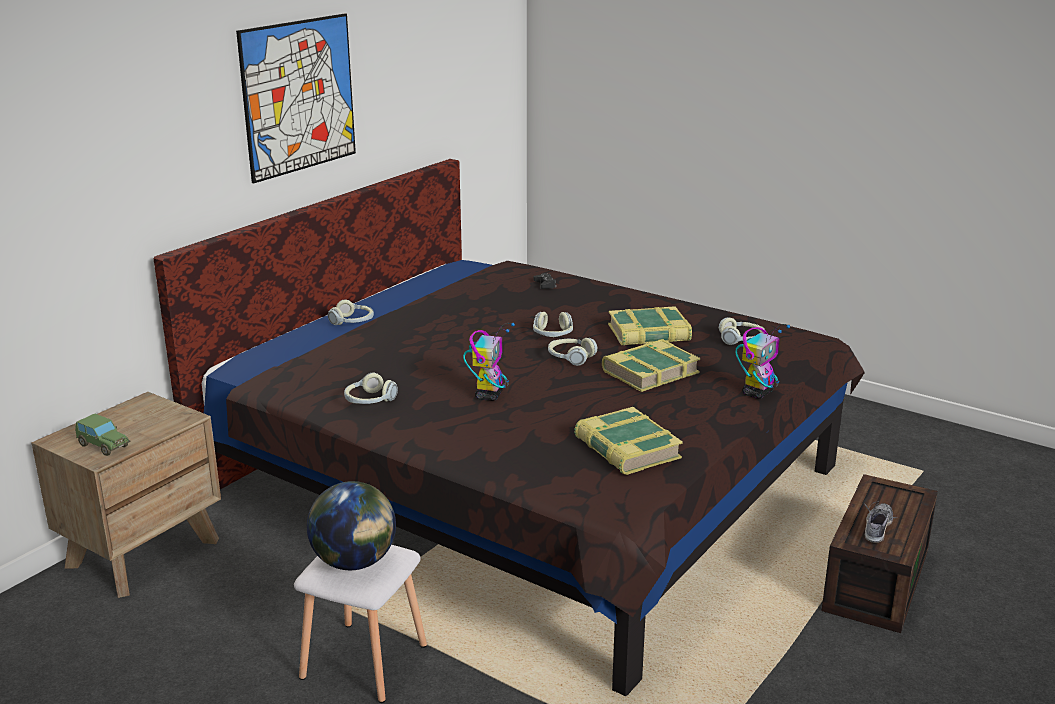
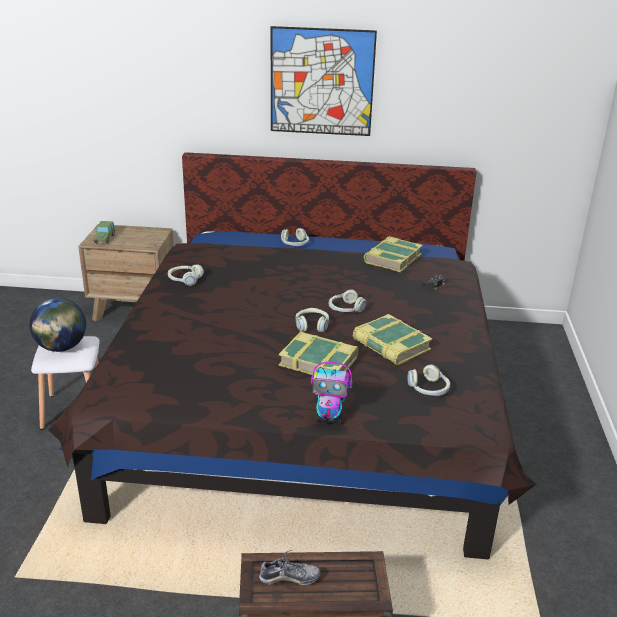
camera: 60 degrees right, 5 degrees up
toy robot [463,323,515,401] -> none
book [574,407,683,475] -> book moved to [364,236,423,272]

